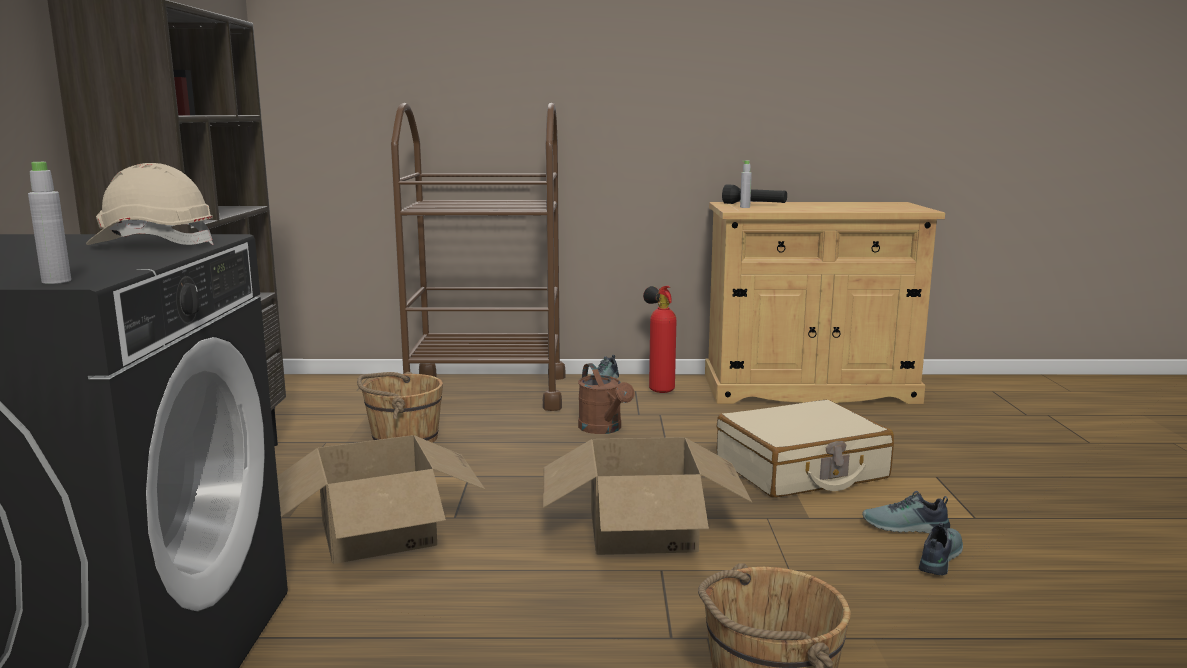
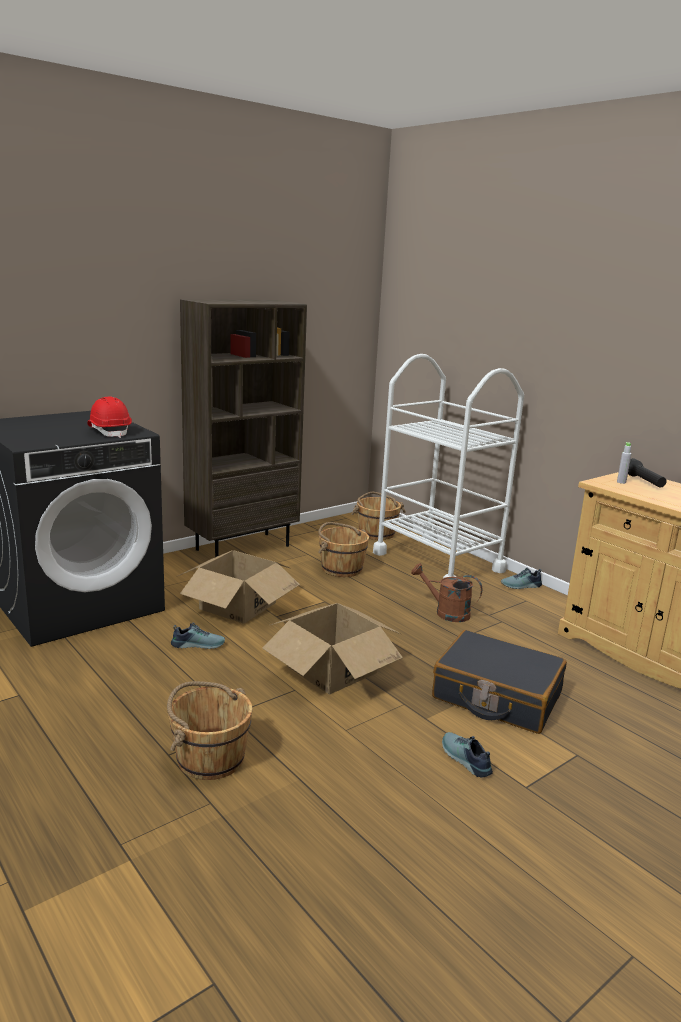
camera: 50 degrees right, 5 degrees up
grey bottle [28,162,71,284] -> none
beige hard hat [86,163,214,245] -> red hard hat [87,397,132,438]
brown cart [391,103,565,411] -> white cart [373,354,524,578]
brown watering can [578,363,634,434] -> brown watering can turned 90 degrees clockwise [411,563,482,622]
fire extinguisher [643,286,676,393] -> none
beige suitcase [717,400,894,498] -> black suitcase [432,630,567,734]
shoe [919,522,963,576] -> shoe moved to [171,622,225,649]
none -> brown bucket [351,492,406,540]

